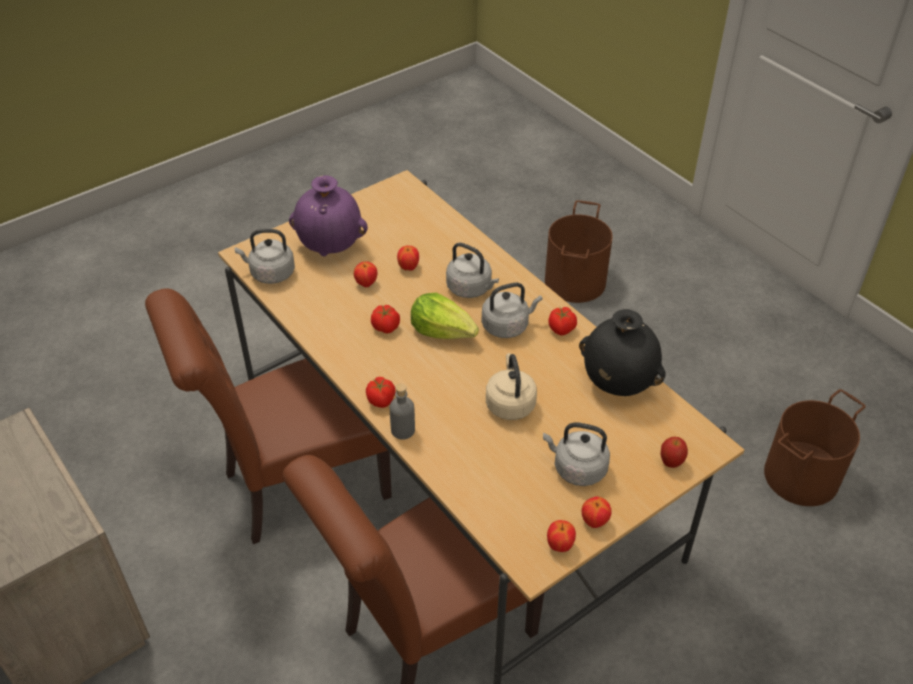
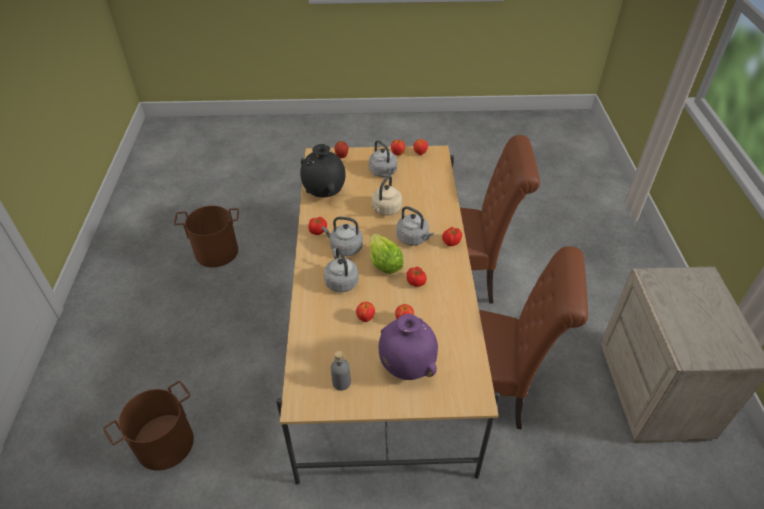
camera: 145 degrees left, 0 degrees up
grey kettle [235,229,295,284] -> grey kettle moved to [397,206,434,246]
grey bottle [390,384,415,440] -> grey bottle moved to [331,351,351,391]

